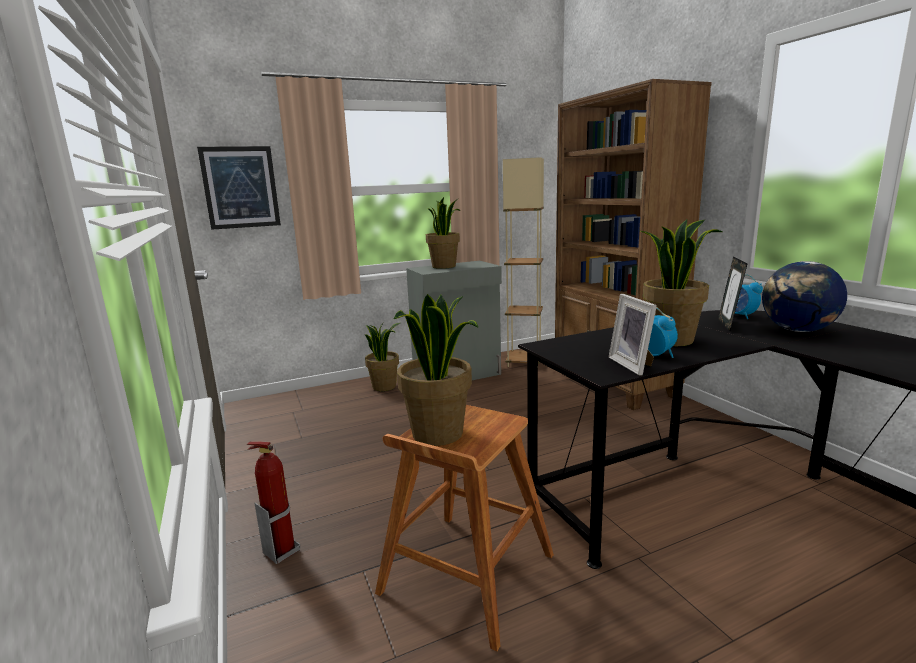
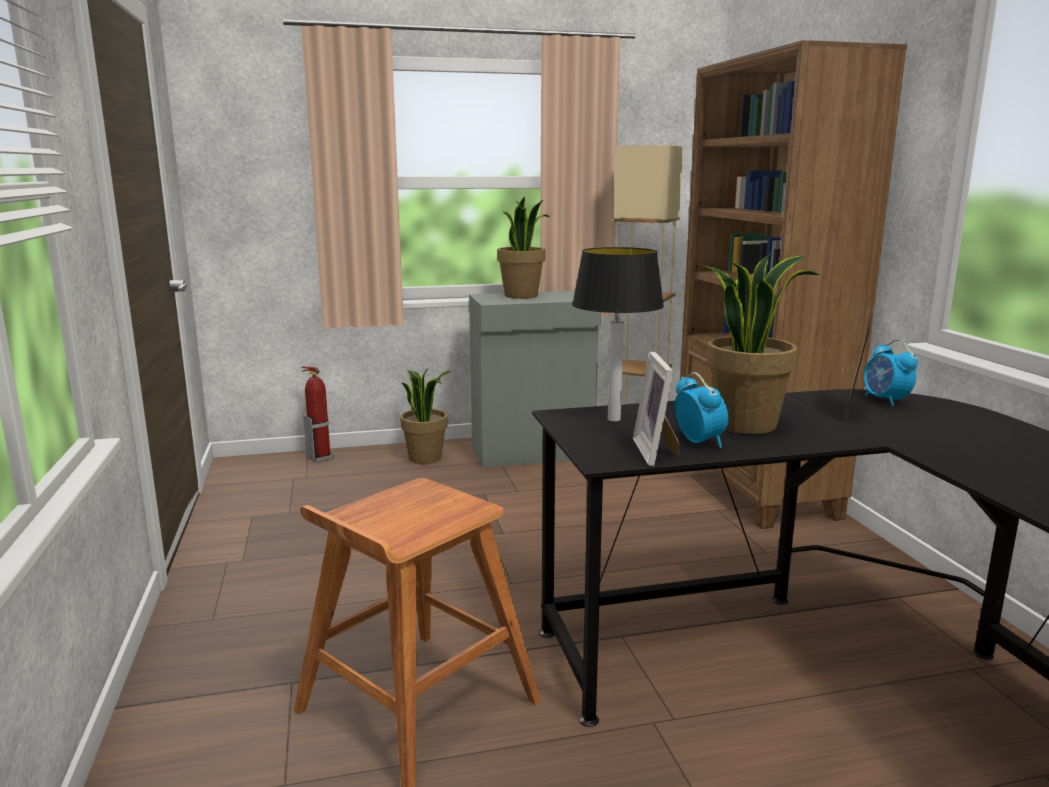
camera: 10 degrees right, 0 degrees up
picture [197,146,281,230] -> none
fire extinguisher [247,441,300,564] -> fire extinguisher moved to [301,366,334,463]
potted plant [394,294,479,446] -> none
globe [762,261,847,332] -> none
none -> table lamp [572,247,664,421]

